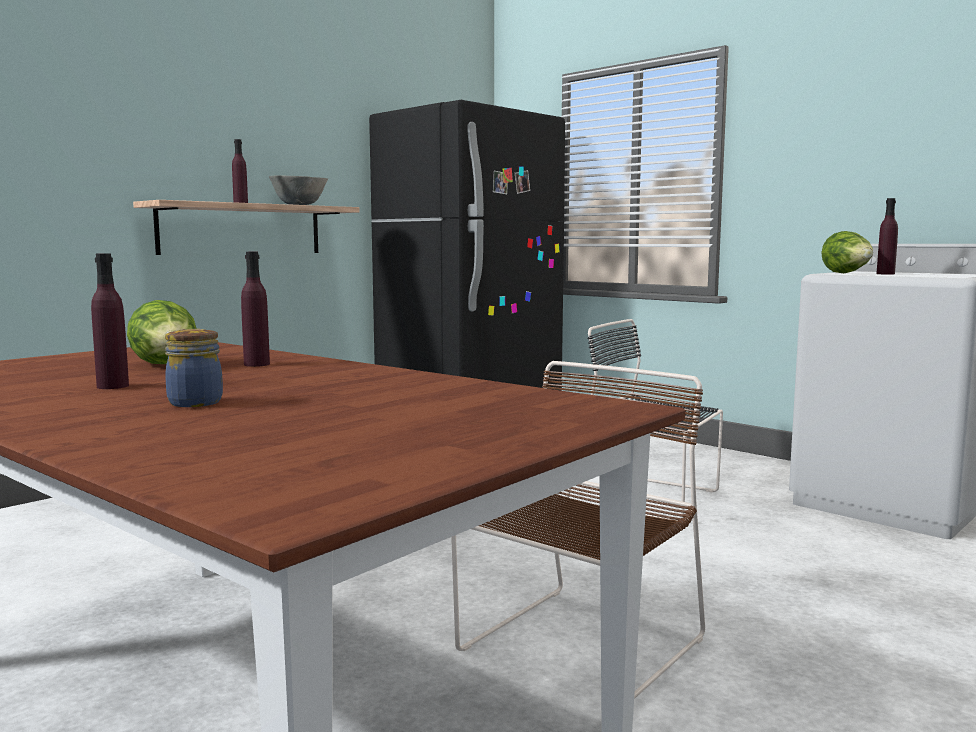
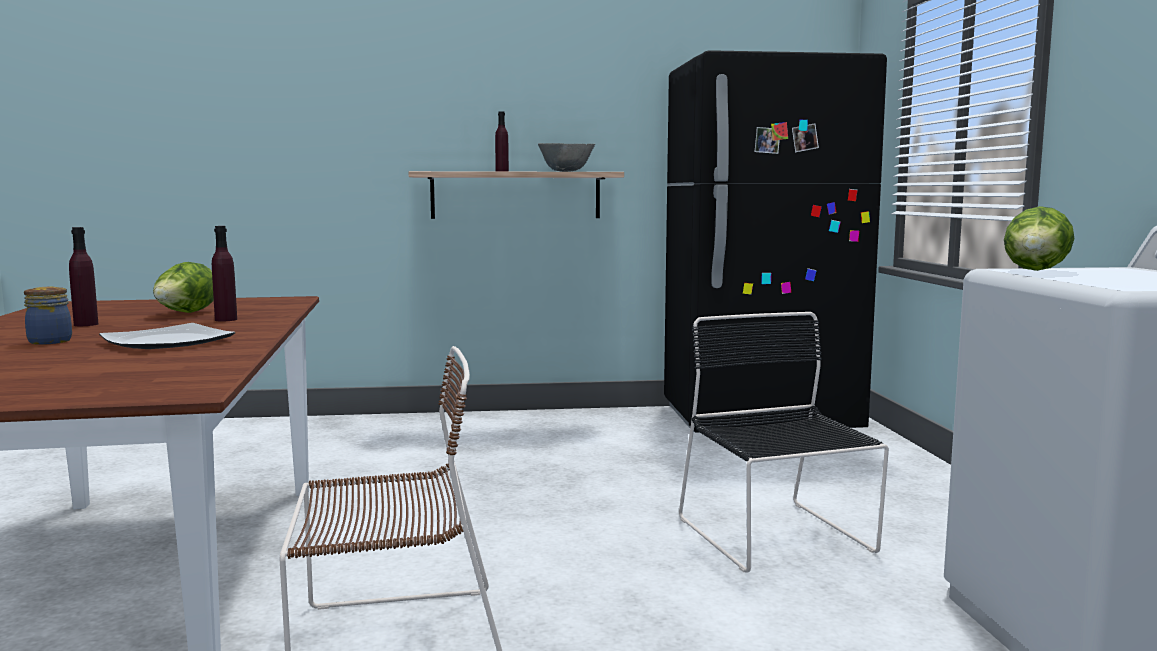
camera: 40 degrees right, 0 degrees up
purple bottle [876,198,898,274] -> none
none -> plate [99,323,235,349]

